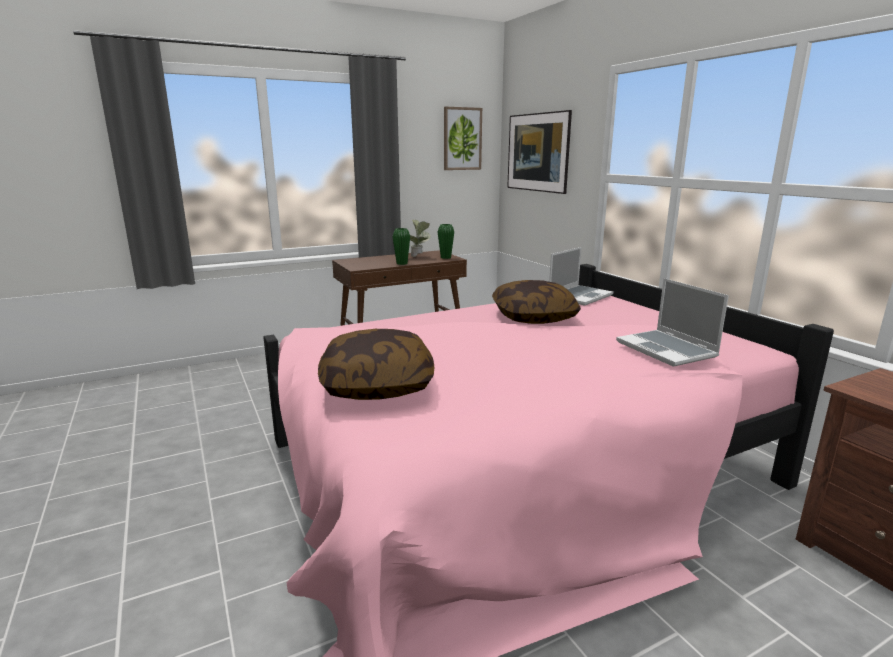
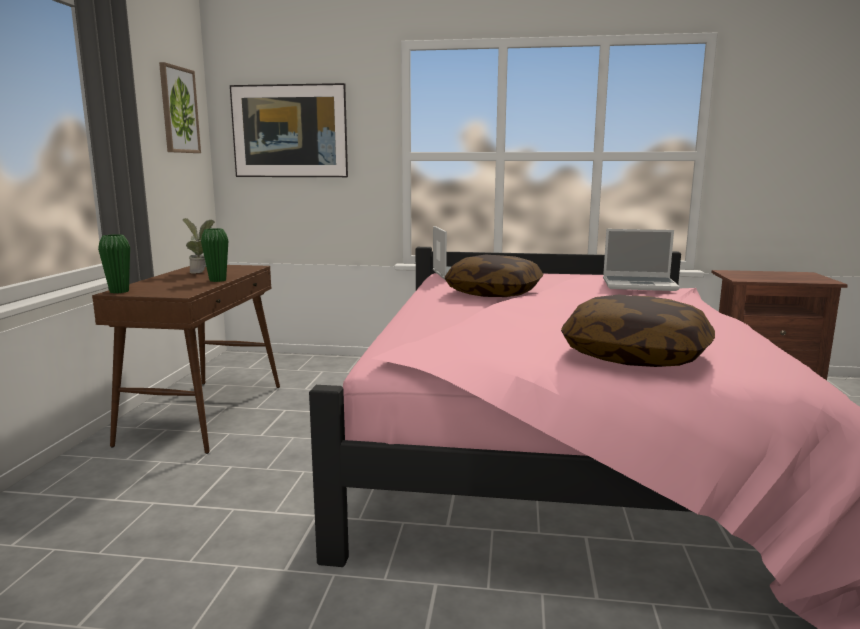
camera: 55 degrees left, 5 degrees down
green vase [438,224,454,259] -> green vase moved to [98,234,130,293]

